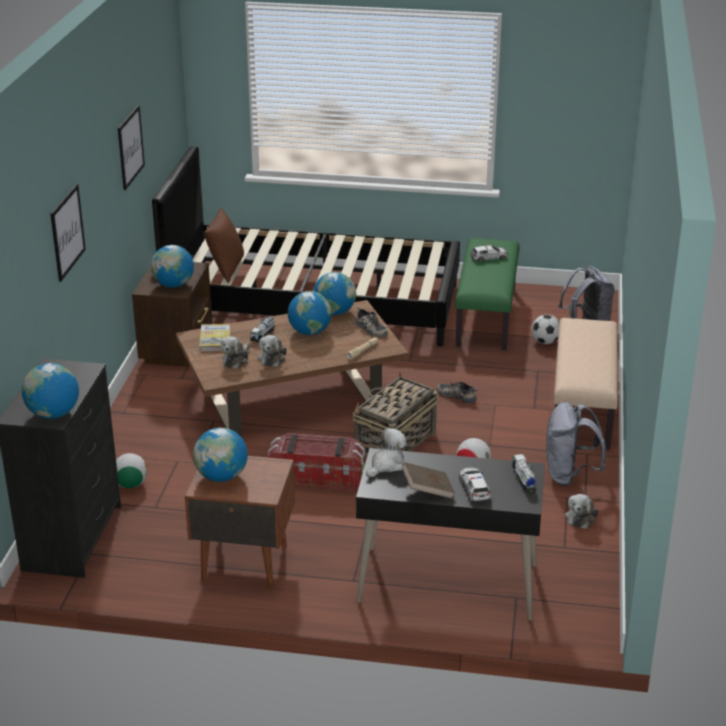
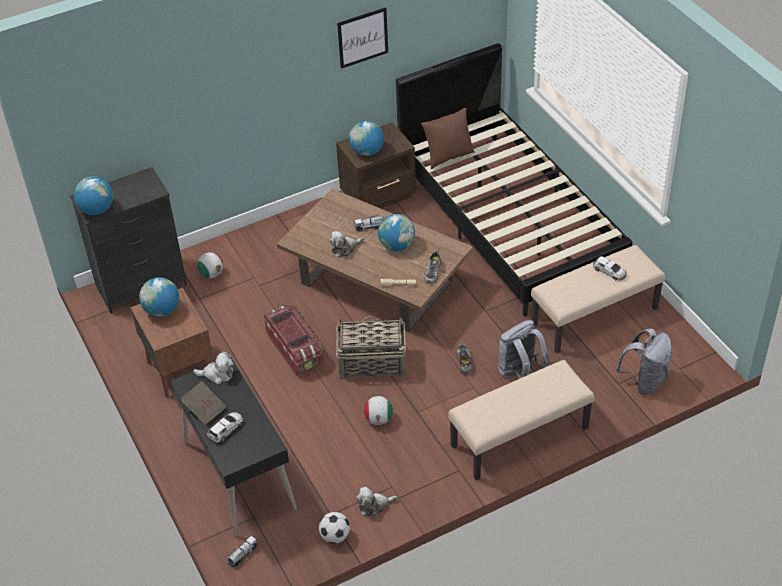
camera: 55 degrees right, 15 degrees up
picture [50,184,86,282] -> none
book [199,324,230,352] -> none
plush toy [221,336,250,369] -> none
globe [314,272,356,315] -> none
green bench [455,238,520,350] -> beige bench [531,245,665,353]
toy truck [512,454,536,491] -> toy truck moved to [227,536,258,568]
football [532,314,559,344] -> football moved to [319,512,350,544]
grey backpack [545,402,606,486] -> grey backpack moved to [498,320,550,379]

